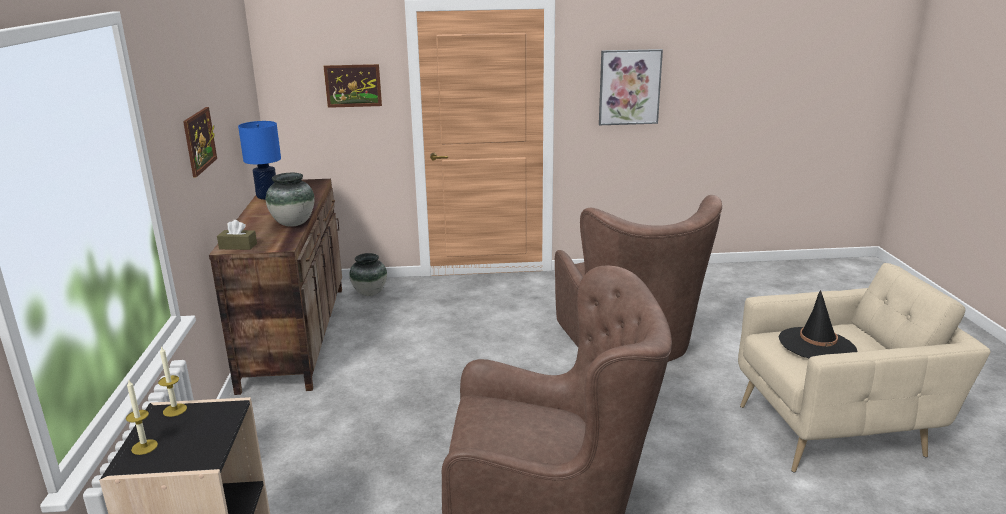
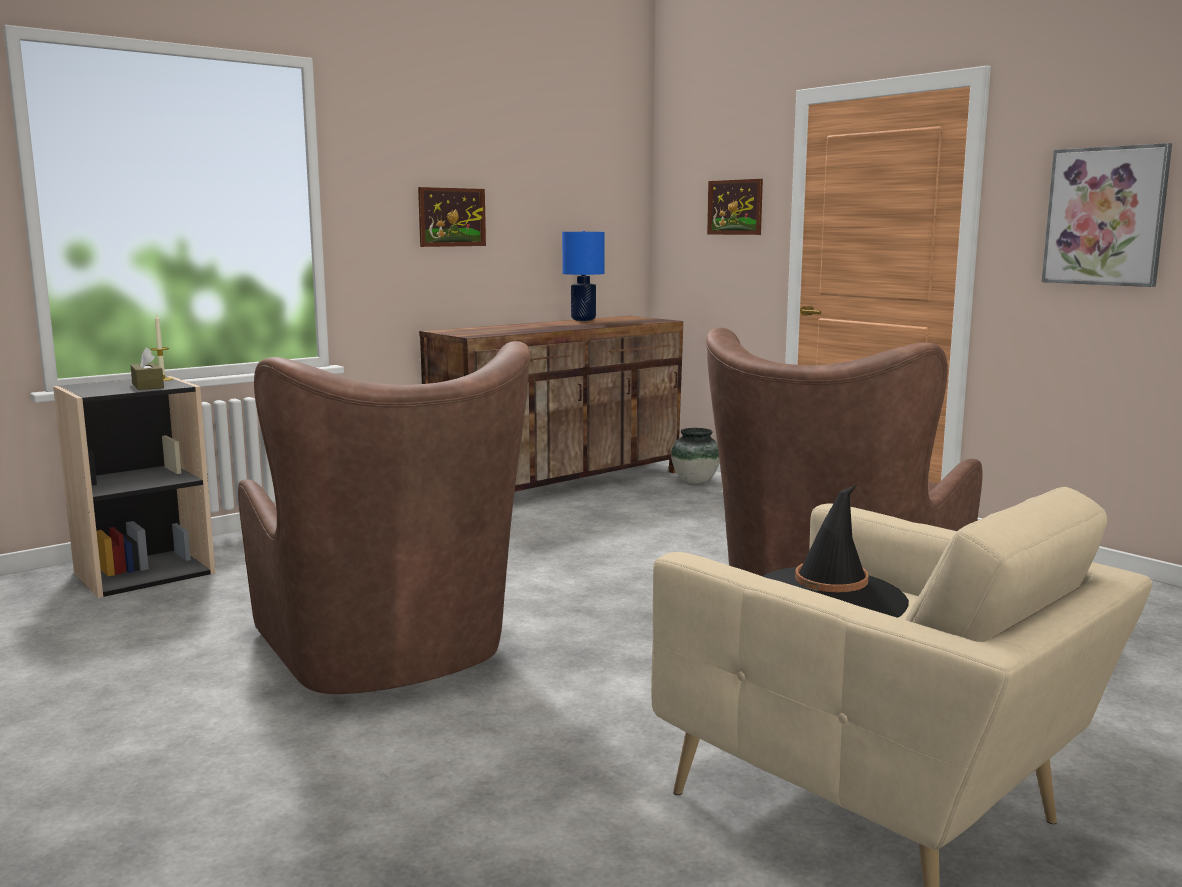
camera: 55 degrees right, 10 degrees down
candle [126,380,158,455] -> none
brown tissue box [217,220,257,250] -> brown tissue box moved to [130,347,164,390]
vase [266,173,315,227] -> none

